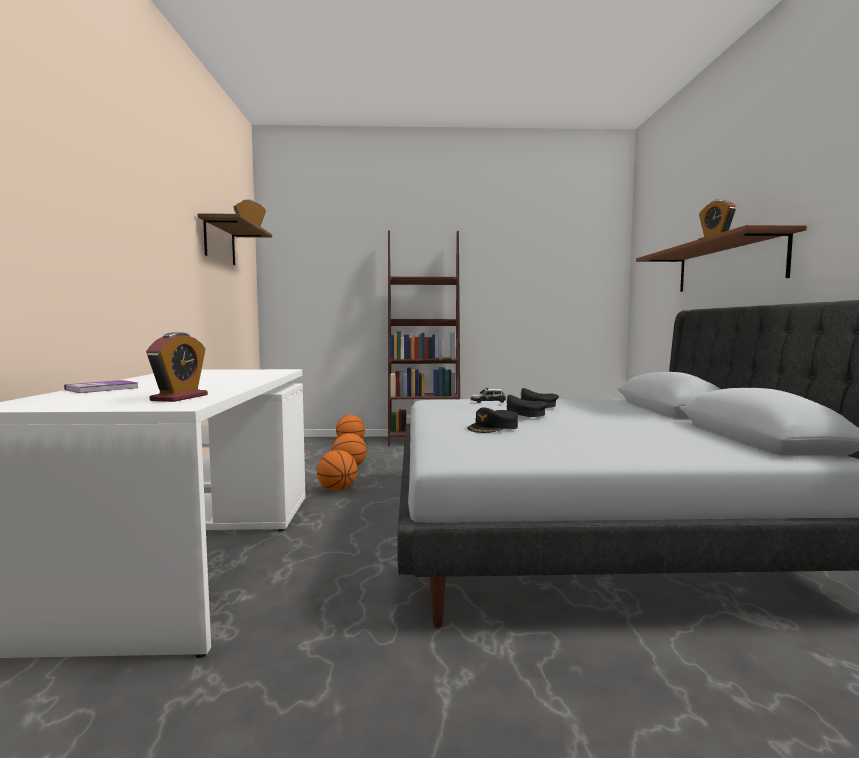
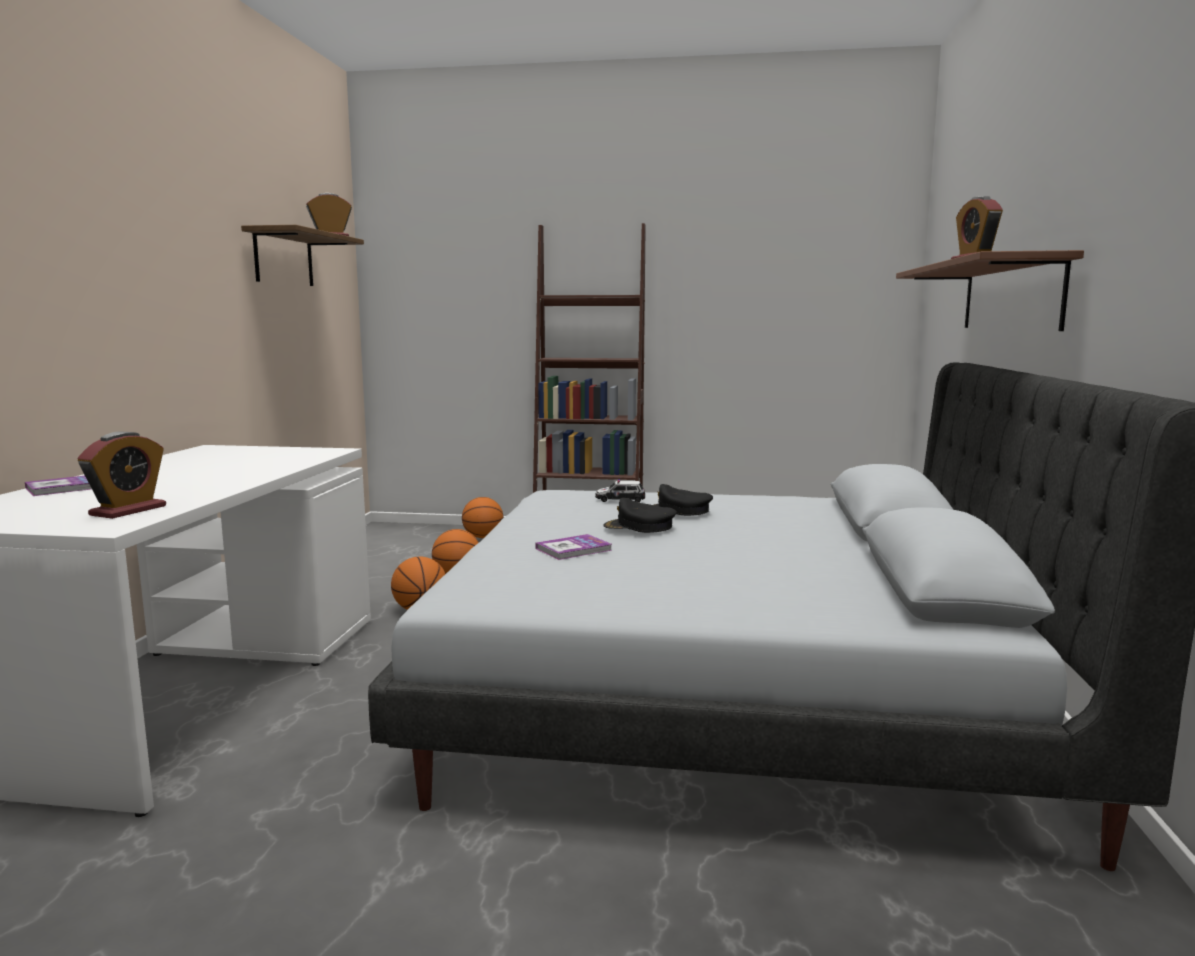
camera: 10 degrees right, 5 degrees up
black cap [467,407,518,433] -> book [535,534,612,560]

